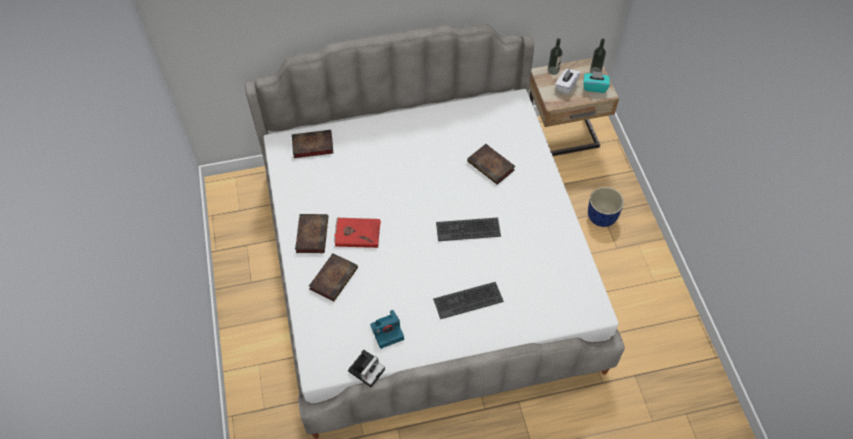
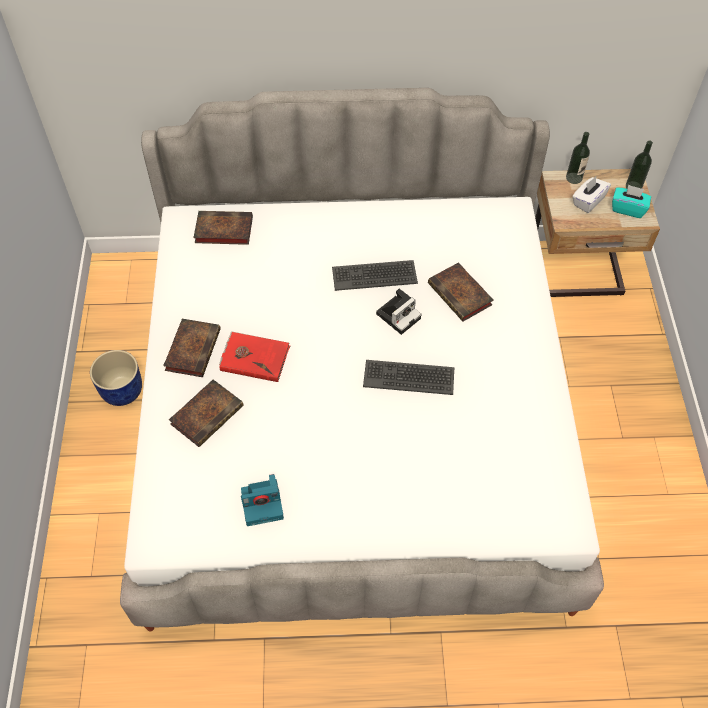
camera: 10 degrees right, 0 degrees up
camera [348,349,385,387] -> camera moved to [376,289,421,335]
keyboard [433,282,504,319] -> keyboard moved to [332,260,418,291]
blue planter [588,187,624,227] -> blue planter moved to [90,350,142,406]

